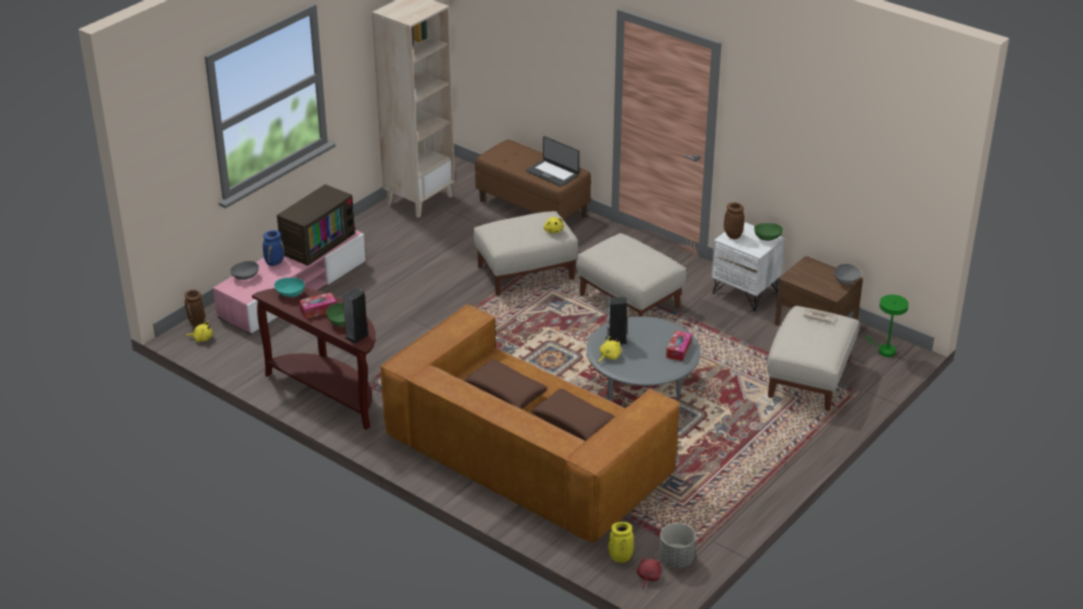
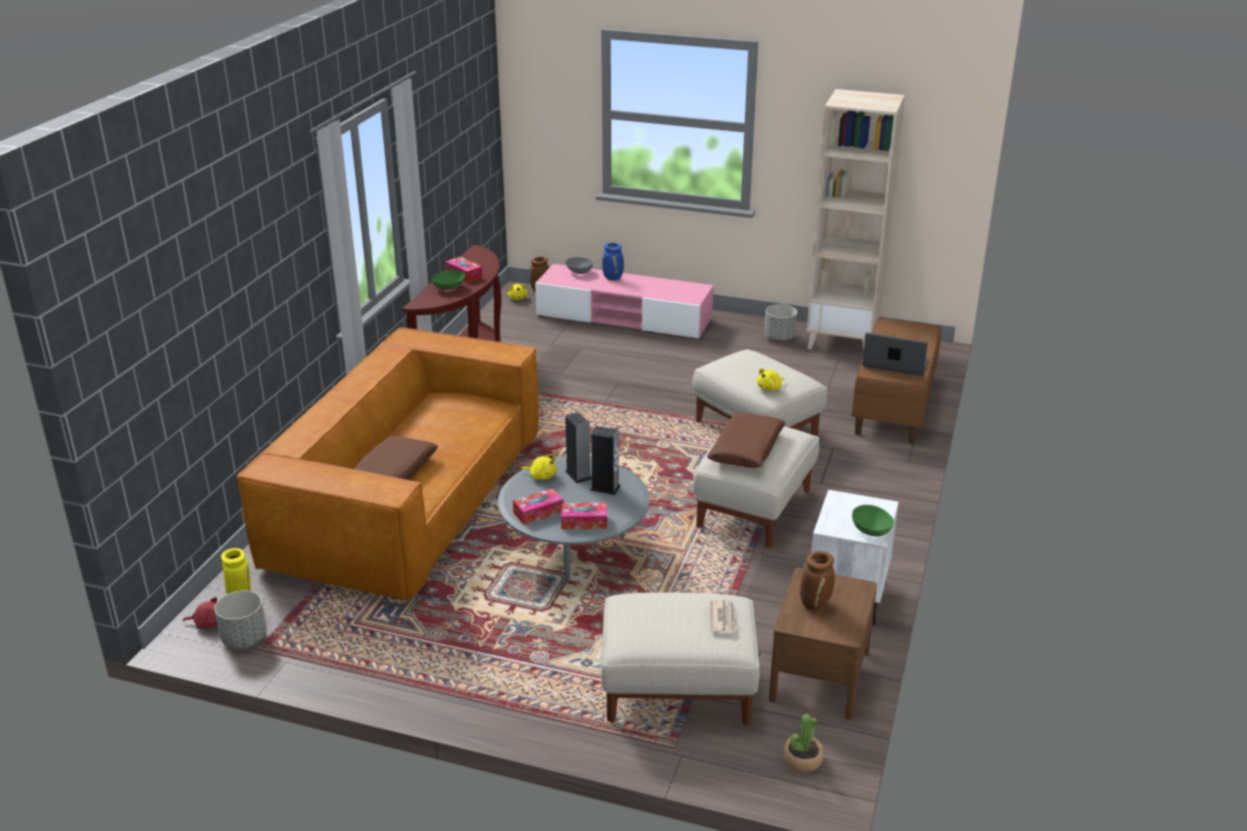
camera: 70 degrees right, 5 degrees down
turquoise bowl [274,278,305,297] -> none
television [277,184,355,266] -> none
speaker [343,288,369,344] -> speaker moved to [591,426,620,495]
brown pillow [464,359,547,409] -> brown pillow moved to [707,412,786,468]
laptop [526,136,580,187] -> laptop turned 90 degrees clockwise [862,333,929,376]
brown vase [724,202,745,239] -> brown vase moved to [800,551,835,611]
grey bowl [834,264,861,285] -> none
green table lamp [865,295,909,357] -> potted plant [783,714,824,772]
none -> tissue box [513,488,564,525]
none -> grey planter [764,304,797,341]

